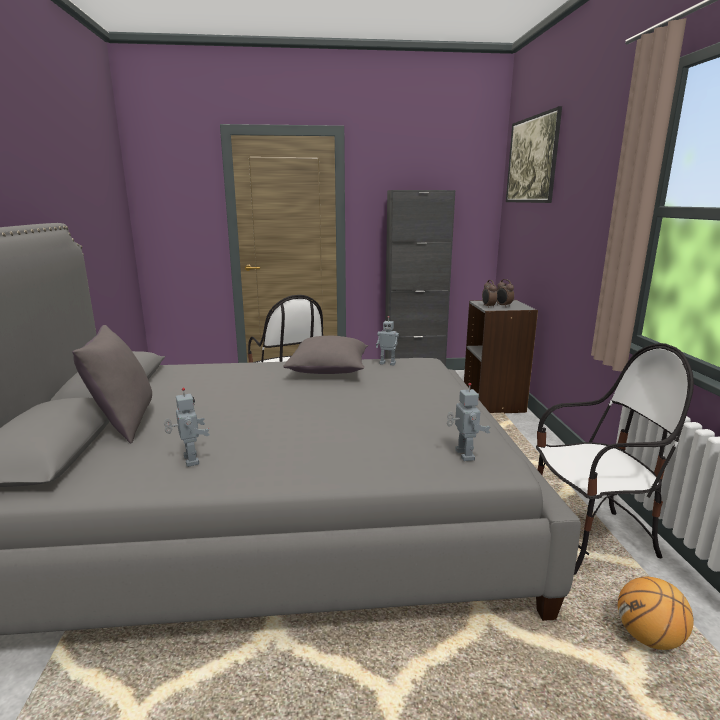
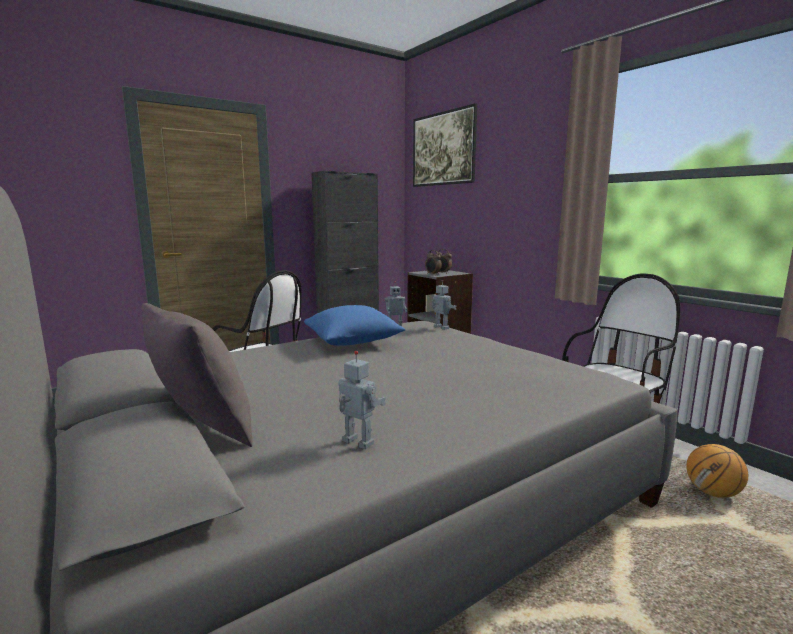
camera: 30 degrees left, 5 degrees down
grey pillow [283,336,368,374] -> blue pillow [304,305,405,346]
toy robot [447,383,491,461] -> toy robot moved to [432,280,457,330]

